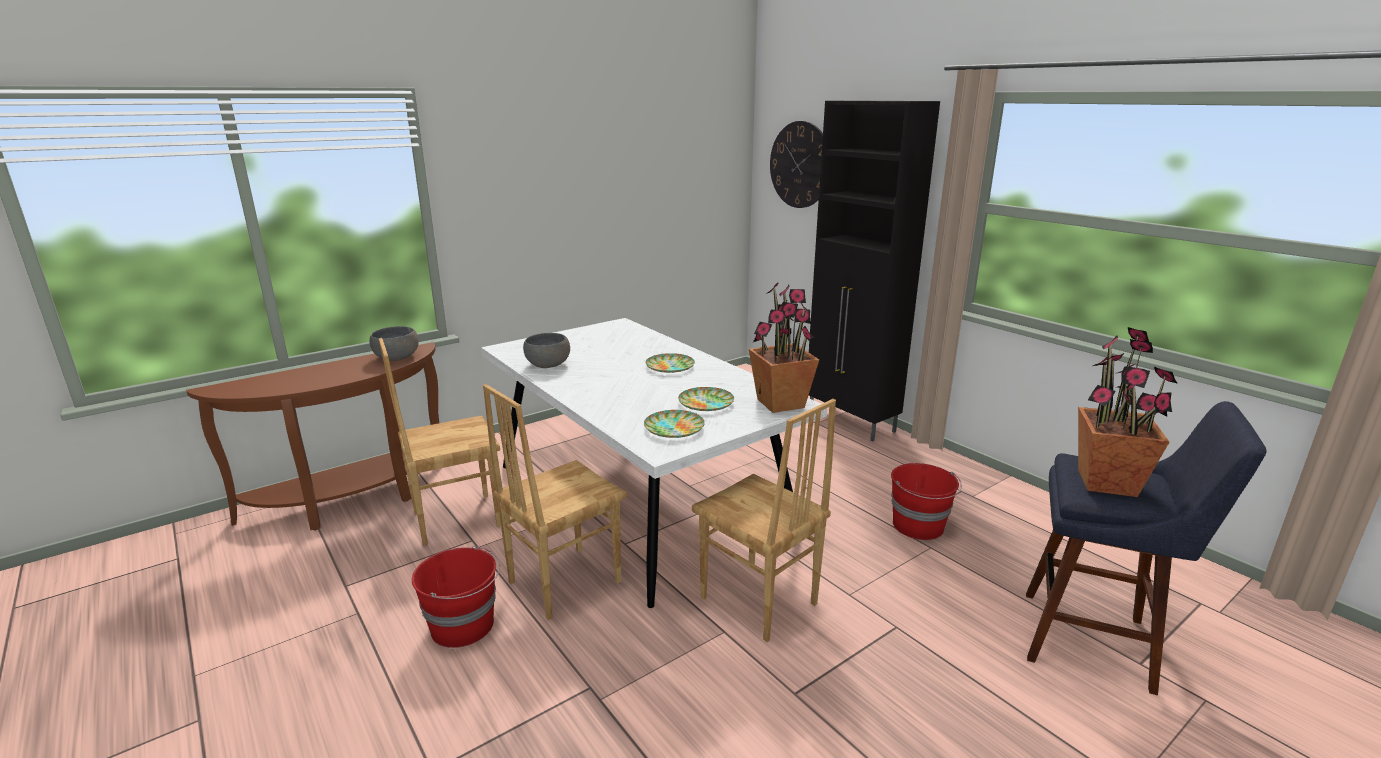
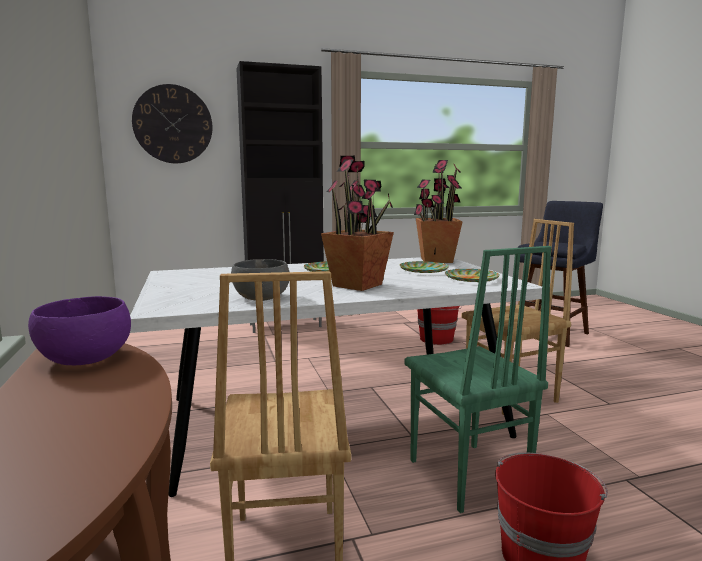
camera: 70 degrees left, 10 degrees down
grey bowl [370,326,419,361] -> purple bowl [28,296,131,365]
brown chair [483,384,627,620] -> green chair [404,246,551,513]
potted plant [1078,327,1178,497] -> potted plant moved to [321,156,394,291]

